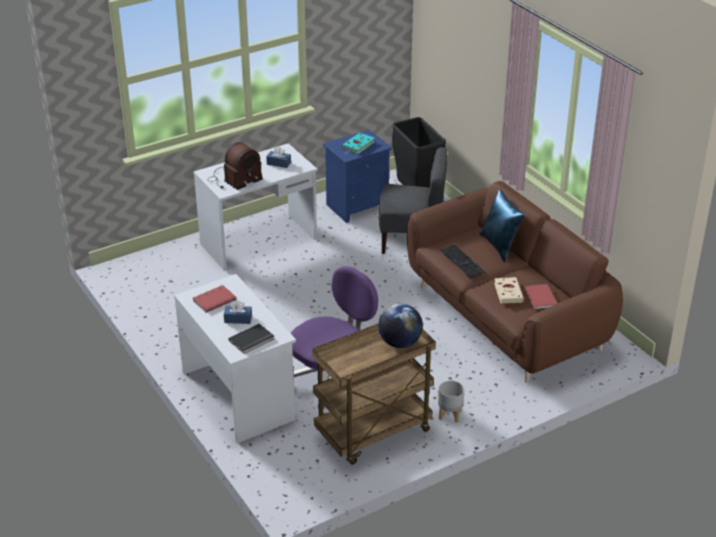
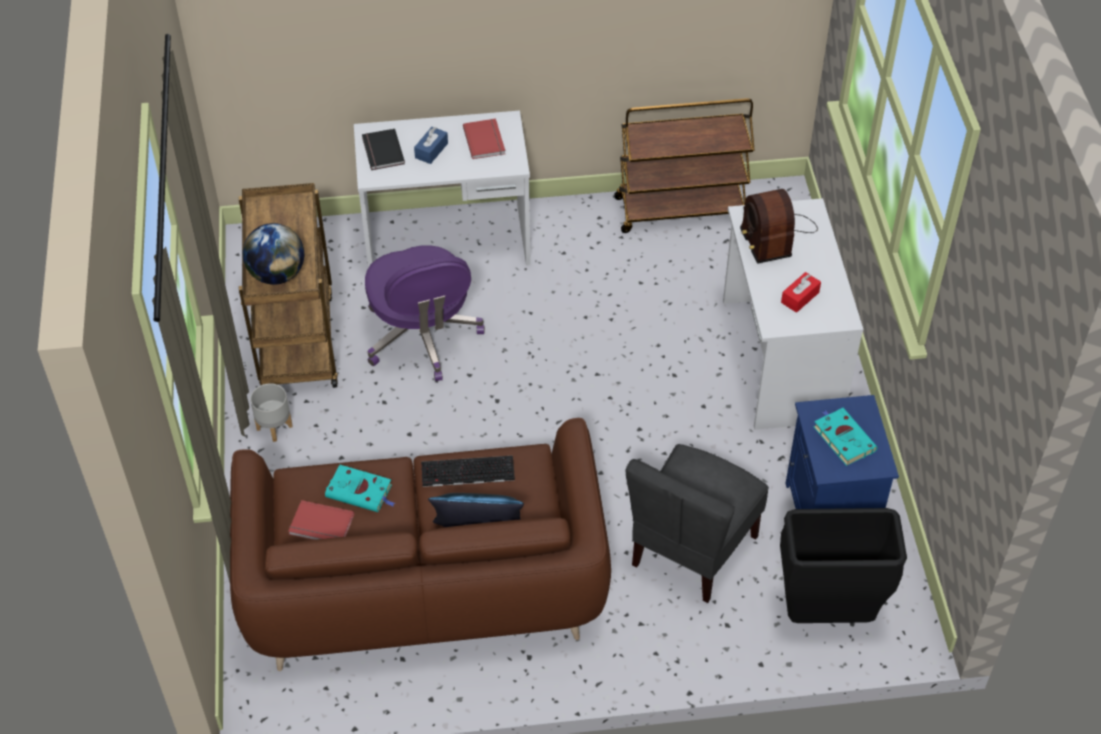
camera: 115 degrees right, 15 degrees up
blue tissue box [266,147,291,168] -> red tissue box [781,272,821,313]
beige book [494,277,524,304] -> turquoise book [325,465,395,512]
none -> brown cart [614,98,754,233]

